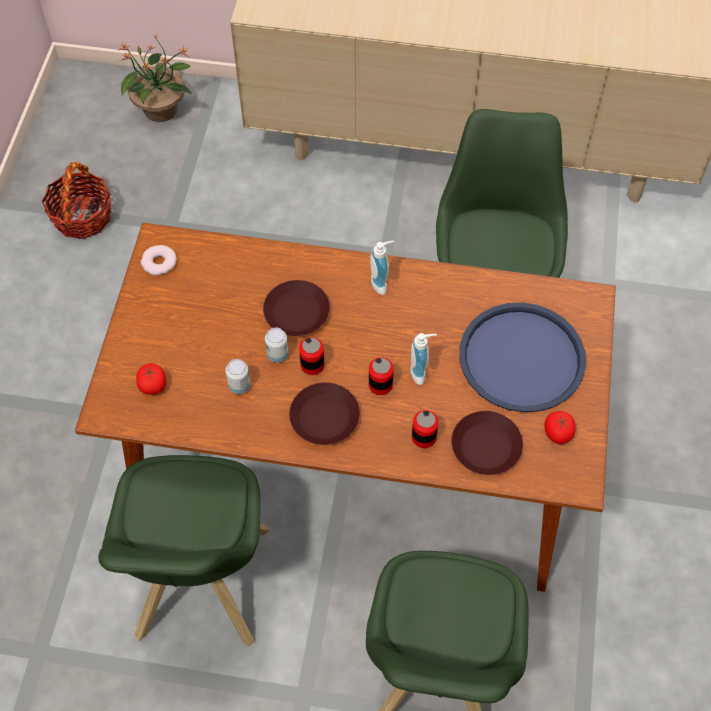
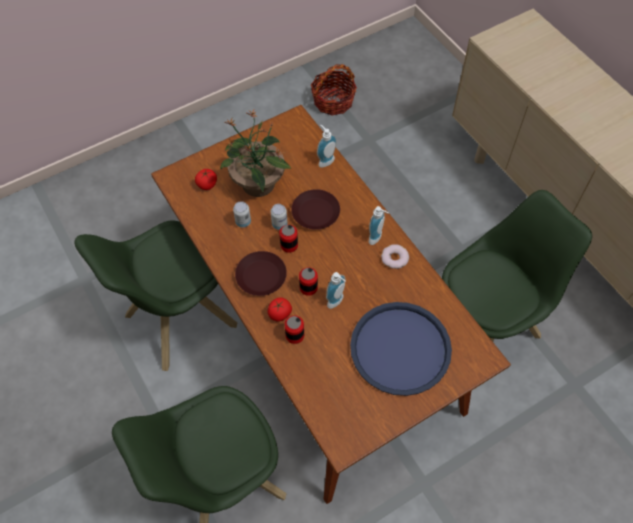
camera: 50 degrees right, 0 degrees up
potted plant [119,34,192,122] -> potted plant moved to [220,110,292,197]
donut [141,245,177,275] -> donut moved to [381,244,409,269]
brown plate [451,411,523,475] -> none
tomato [544,411,575,444] -> tomato moved to [268,297,292,321]
none -> soap dispenser [317,125,337,168]

